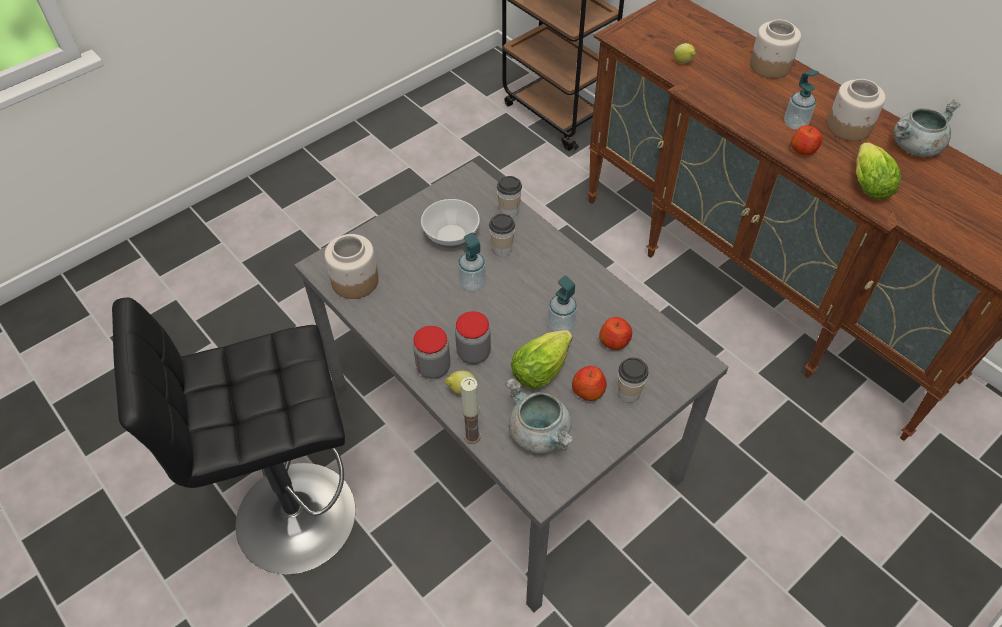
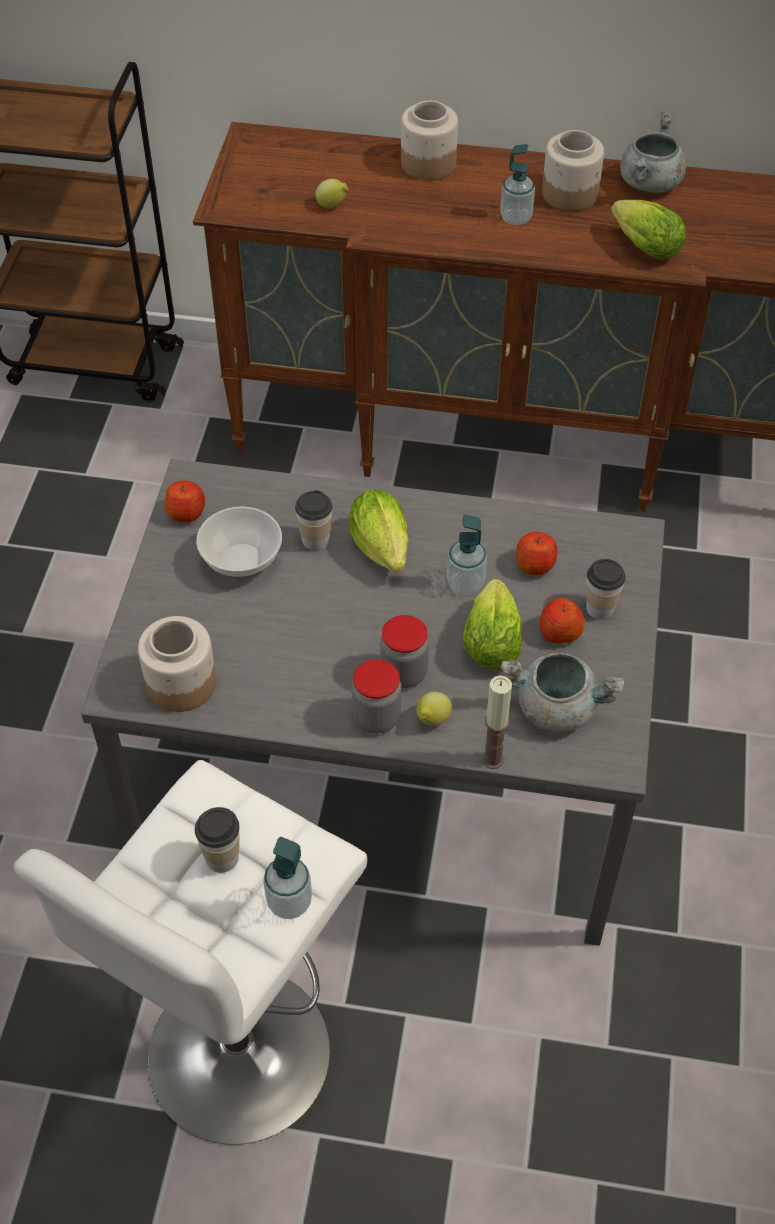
camera: 40 degrees left, 0 degrees up
black stool [112,298,356,574] -> white stool [14,760,367,1145]
soap dispenser [458,233,486,291] -> soap dispenser moved to [263,837,312,919]
cup [497,176,522,217] -> cup moved to [195,807,240,873]
apple [791,125,822,155] -> apple moved to [165,480,205,523]
none -> lettuce [349,489,408,573]

